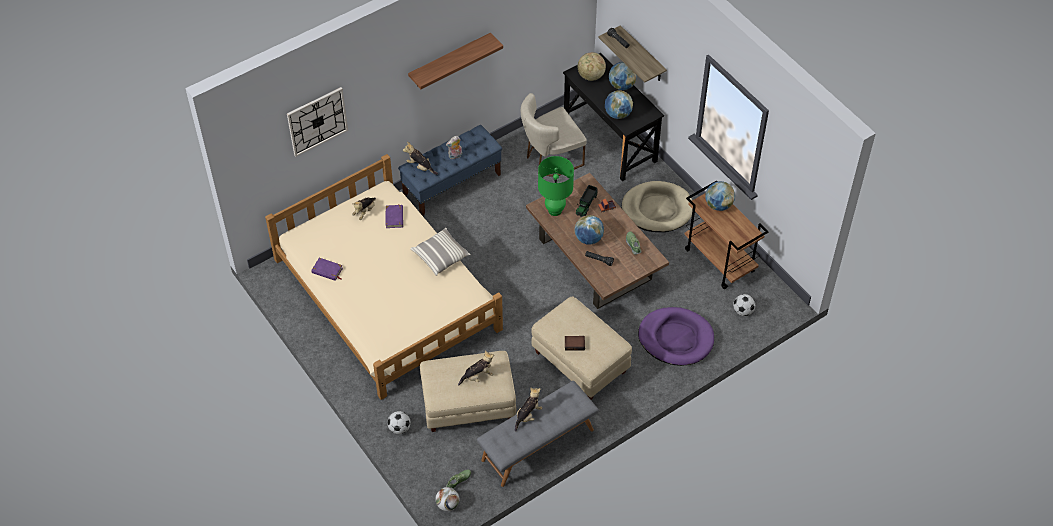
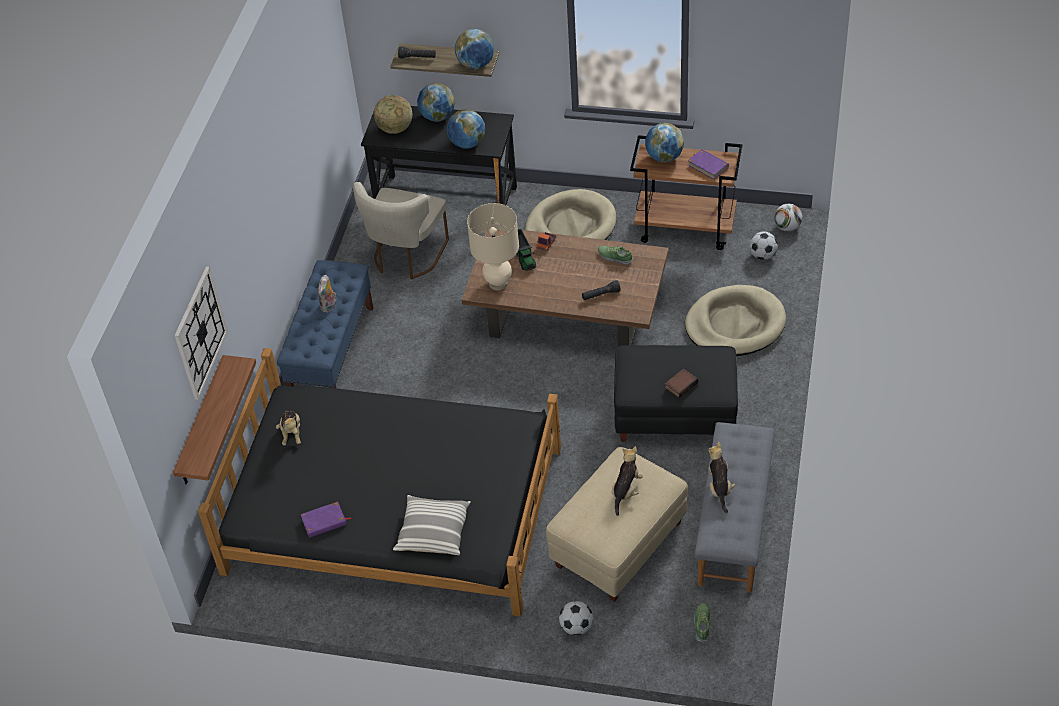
camera: 40 degrees left, 5 degrees down
beige bed [265,154,503,400] -> black bed [198,348,561,617]
purple book [386,205,403,228] -> purple book moved to [688,149,729,180]
plush toy [403,142,438,175] -> none
shelf [408,33,503,89] -> shelf moved to [173,355,256,485]
pillow [410,228,470,276] -> pillow moved to [393,495,471,555]
football [435,487,459,511] -> football moved to [774,204,803,232]
beige ottoman [531,297,632,400] -> black ottoman [614,345,738,442]
green table lamp [538,156,574,216] -> beige table lamp [467,203,519,290]
globe [575,215,604,244] -> globe moved to [455,29,494,69]
purple dog bed [638,307,714,366] -> beige dog bed [685,285,786,356]

